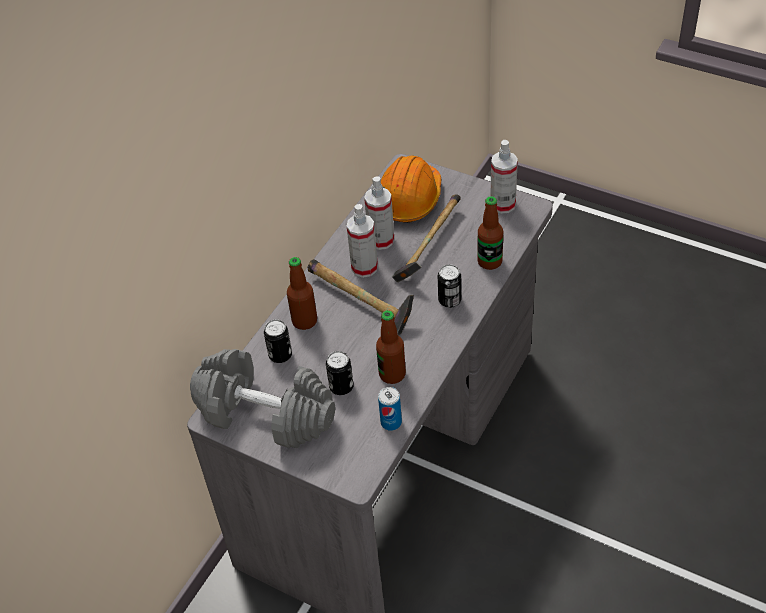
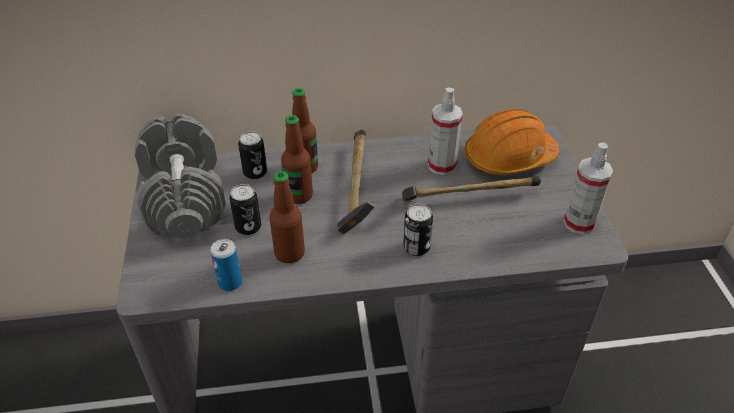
camera: 50 degrees right, 5 degrees down
spray bottle [347,204,378,278] -> none
bottle [477,196,503,270] -> bottle moved to [281,115,313,204]

